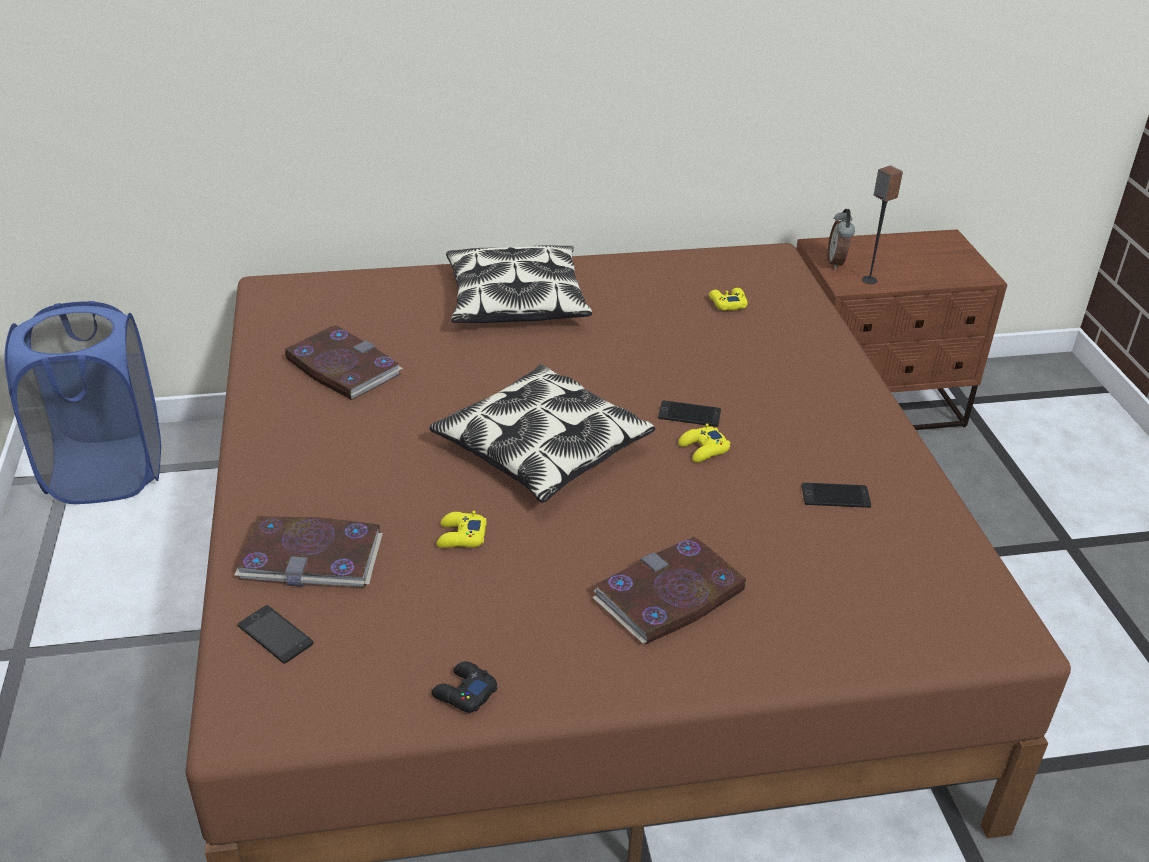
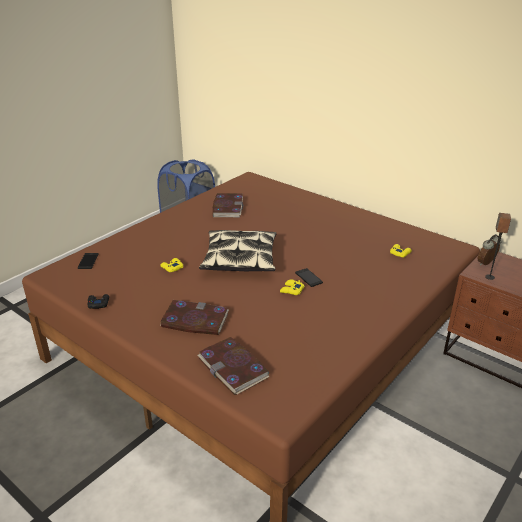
camera: 50 degrees right, 5 degrees down
book [235,516,383,589] -> book moved to [197,337,269,395]
pillow [446,245,592,323] -> none
phone [802,483,871,508] -> none

